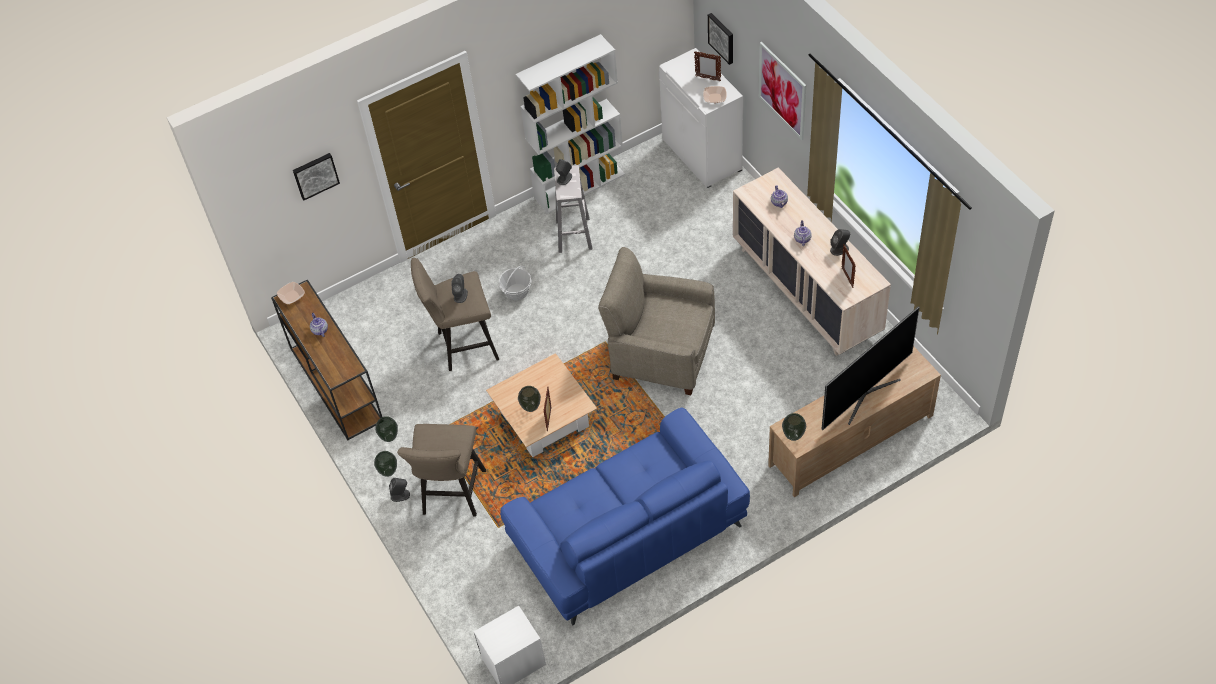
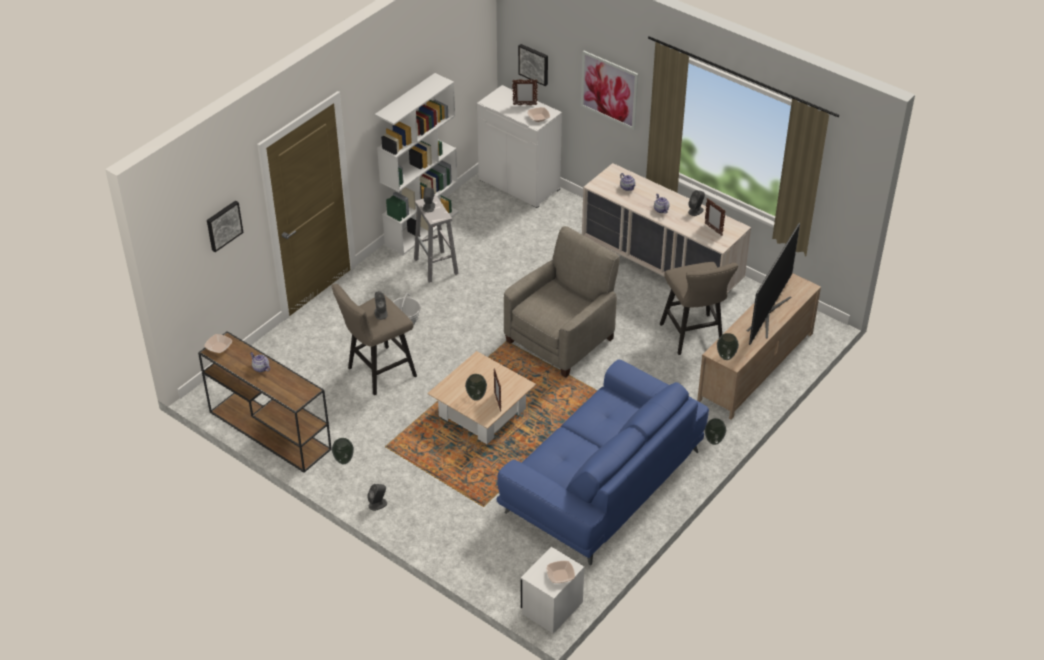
camera: 25 degrees left, 10 degrees down
vase [374,451,397,477] -> vase moved to [705,418,726,445]
beige stool [397,424,486,517] -> beige stool moved to [660,262,738,355]
beige armchair [598,247,715,395] -> beige armchair turned 135 degrees clockwise [504,226,620,378]
none -> bowl [547,561,575,583]

